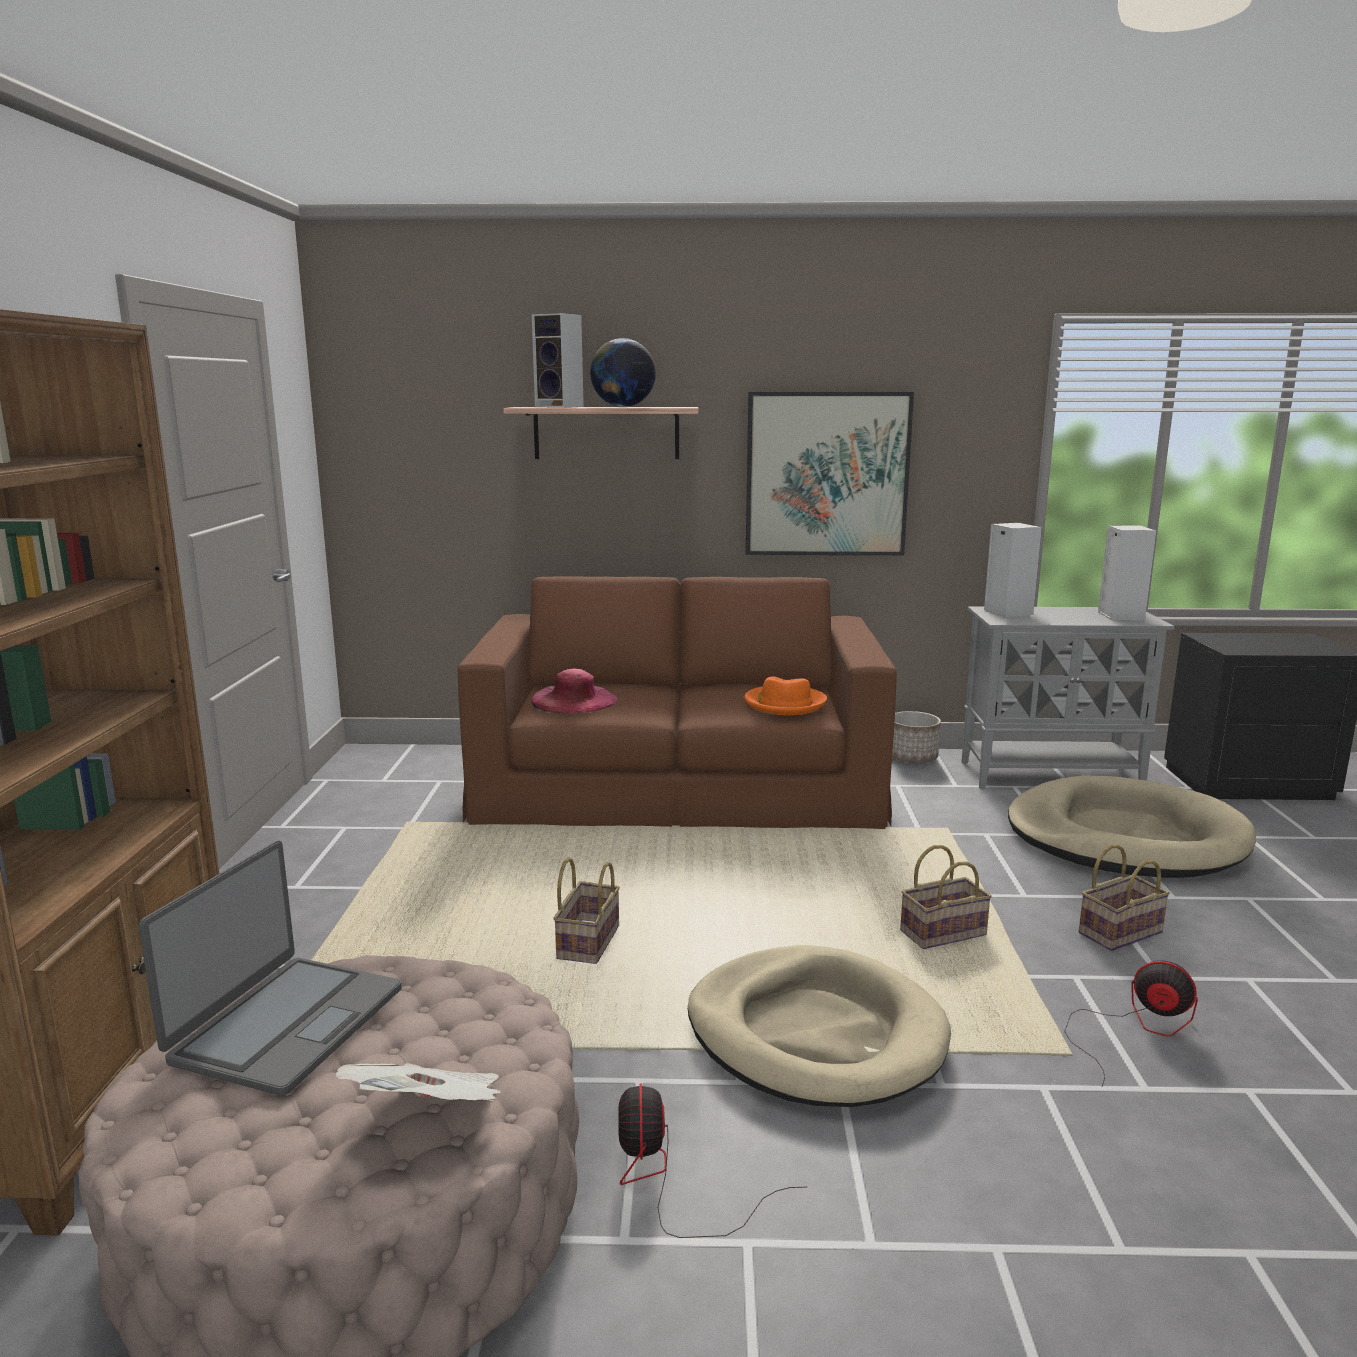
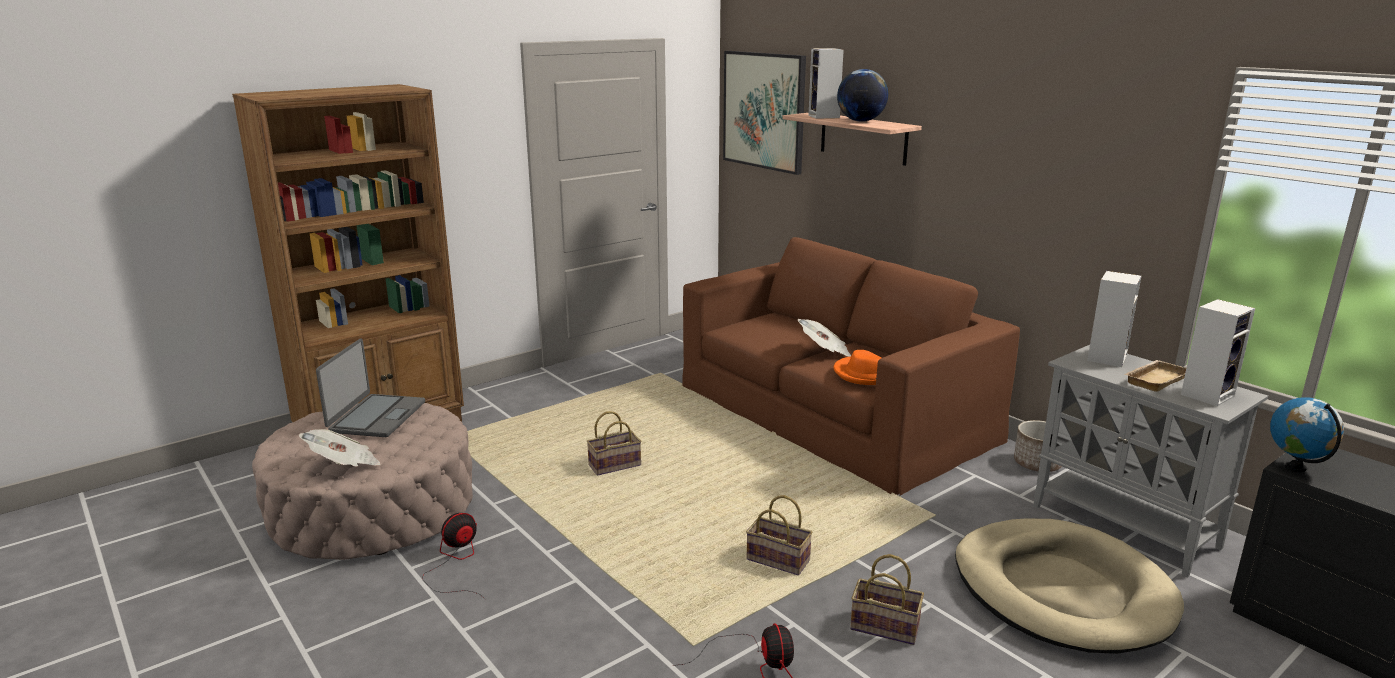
camera: 50 degrees right, 5 degrees up
laptop [139,841,402,1096] -> laptop turned 60 degrees counterclockwise [316,338,425,437]
pink hat [531,669,617,713] -> none
beige dog bed [688,945,951,1107] -> none
picture [746,392,914,555] -> picture moved to [723,51,806,175]
none -> newspaper [797,319,851,357]
none -> beige tray [1125,360,1186,392]
none -> globe [1270,397,1344,472]

